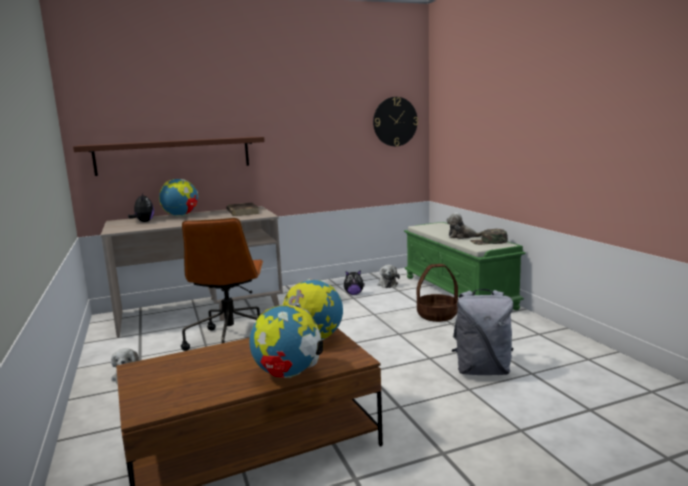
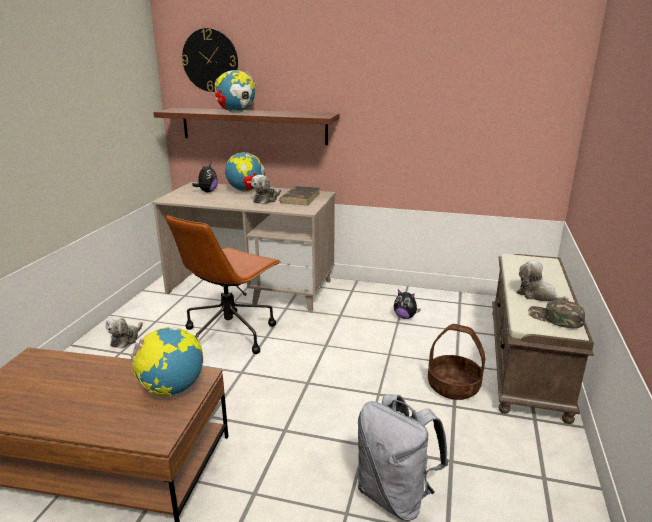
camera: 35 degrees right, 10 degrees up
globe [249,303,323,378] -> globe moved to [214,70,256,113]
wall clock [373,97,418,146] -> wall clock moved to [182,28,238,92]
plush toy [378,265,400,288] -> plush toy moved to [251,175,281,204]
green bench [404,222,526,310] -> brown bench [492,254,594,424]

